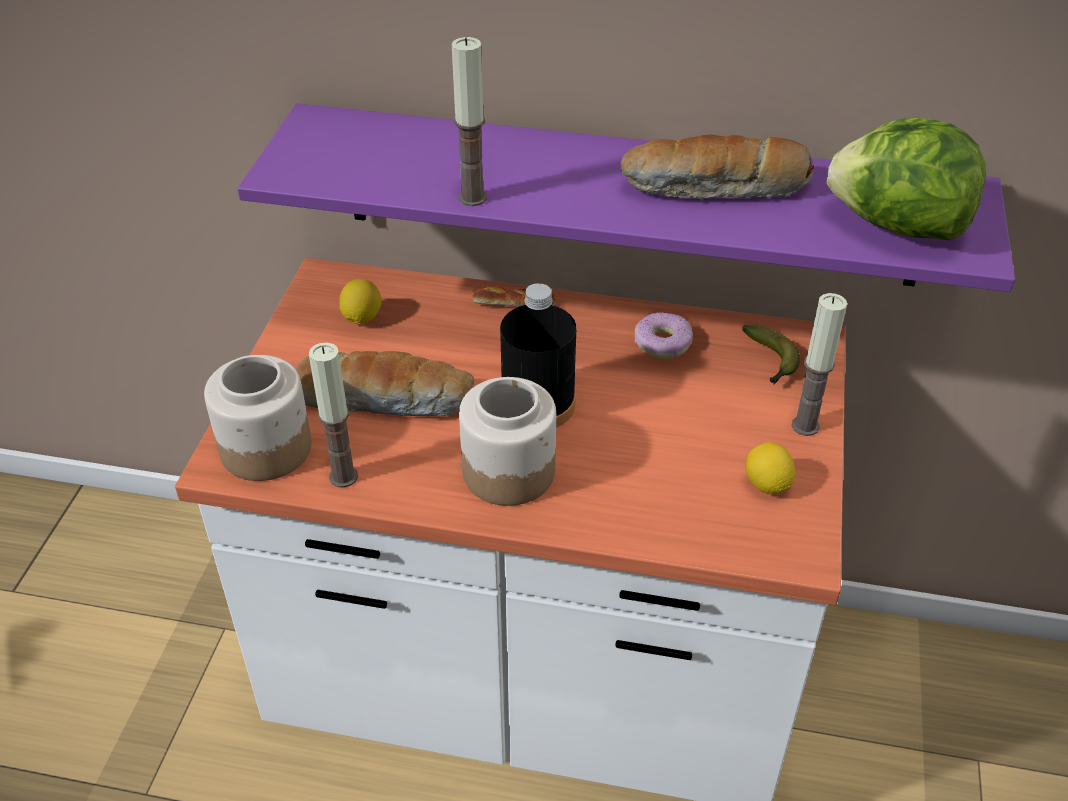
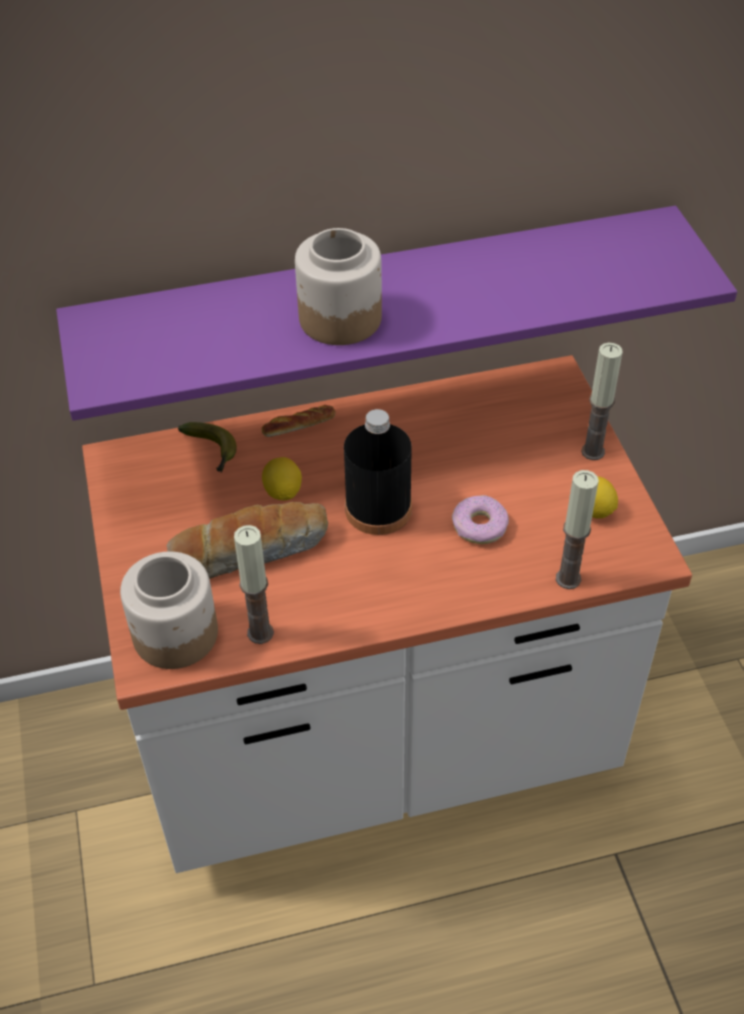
camera: 25 degrees left, 5 degrees up
lemon [339,279,382,325] -> lemon moved to [262,457,302,501]
candle [452,37,487,206] -> candle moved to [556,470,599,589]
jar [459,377,556,506] -> jar moved to [295,228,382,345]
bread [621,134,814,199] -> none
donut [635,312,693,359] -> donut moved to [452,495,509,544]
banana [742,324,800,385] -> banana moved to [178,422,237,473]
lettuce [827,118,985,241] -> none

